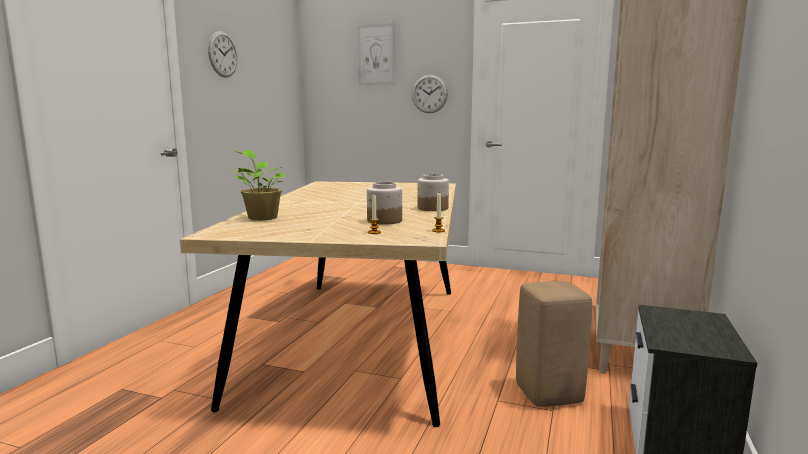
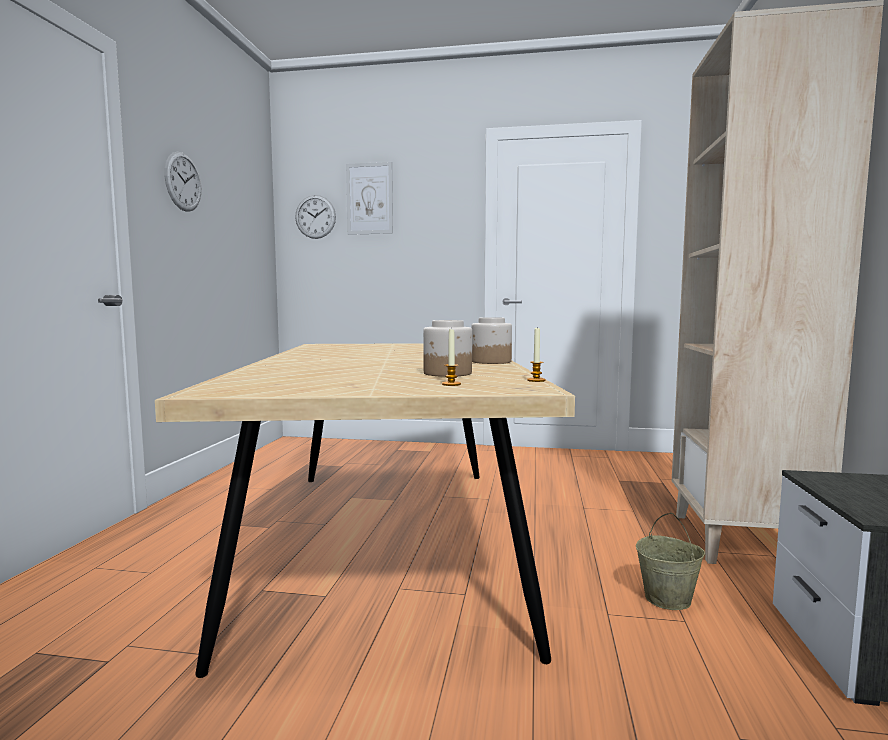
camera: 10 degrees left, 5 degrees down
potted plant [230,149,285,220] -> none
wall clock [412,75,448,113] -> wall clock moved to [295,195,336,239]
beige stool [516,281,592,407] -> beige bucket [636,513,705,610]

